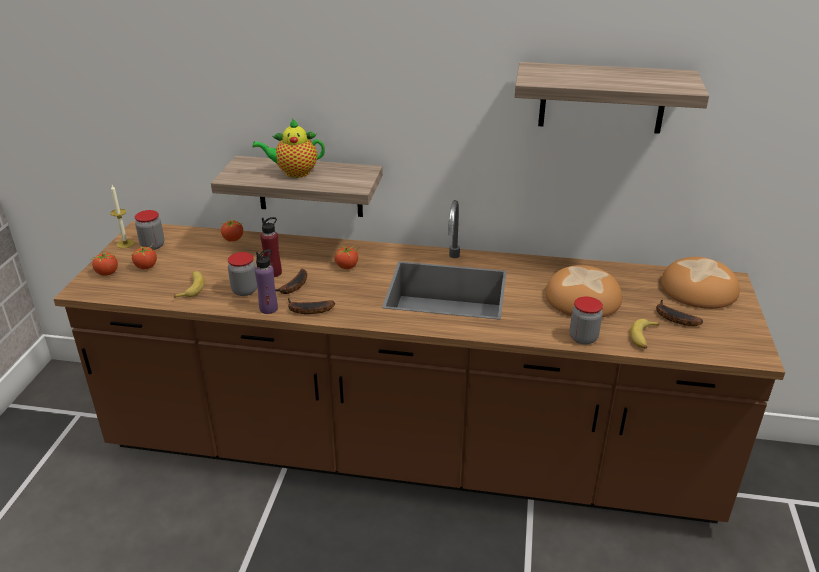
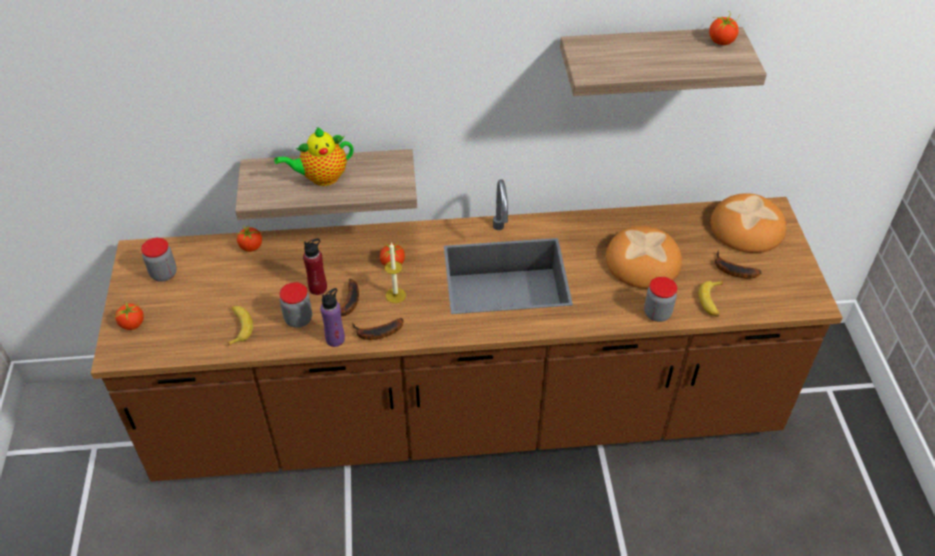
camera: 15 degrees left, 15 degrees up
candle [110,185,135,248] -> candle moved to [385,242,406,303]
tomato [132,243,157,269] -> tomato moved to [709,13,739,45]

